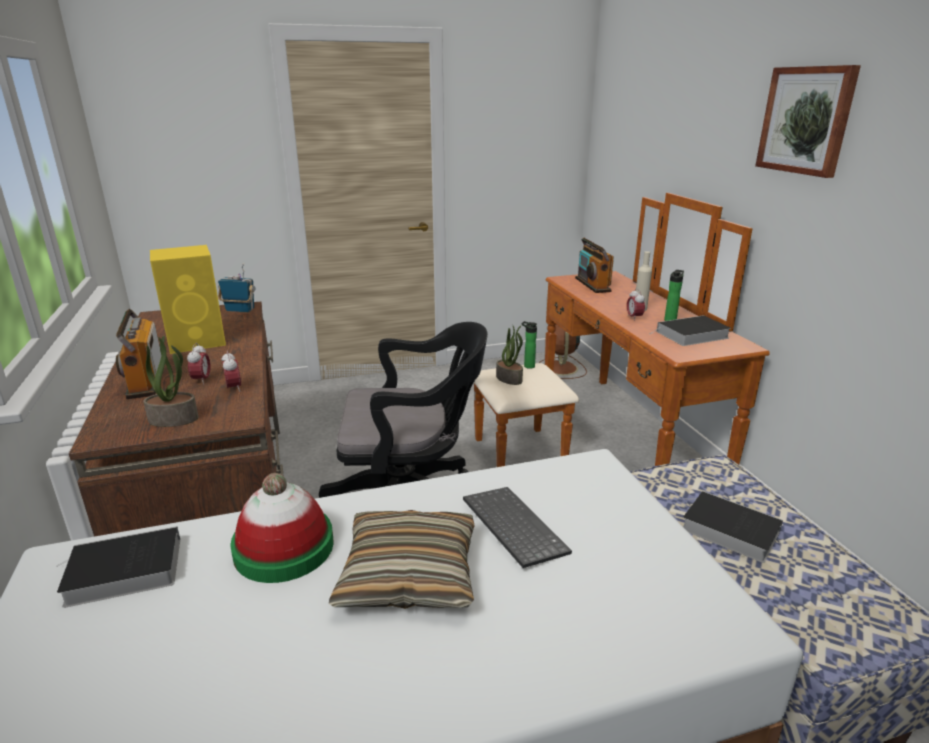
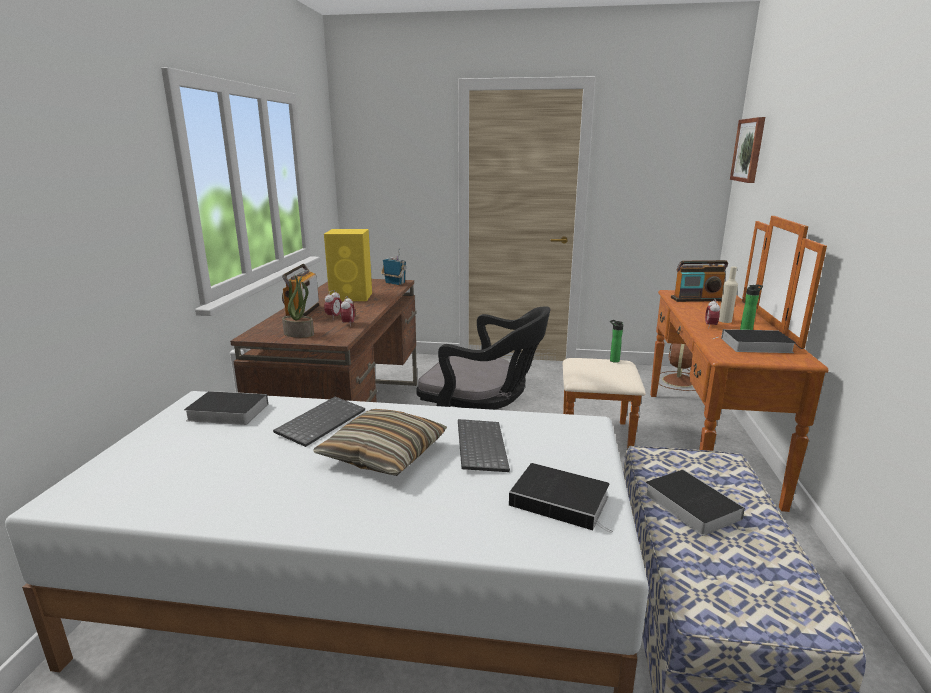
camera: 25 degrees right, 5 degrees down
hat [230,473,334,583] -> keyboard [273,397,365,447]
potted plant [496,325,523,385] -> none
radio [575,238,614,293] -> radio turned 105 degrees counterclockwise [671,260,728,302]
picture [755,65,861,178] -> picture moved to [730,117,765,183]
none -> book [509,463,613,533]

